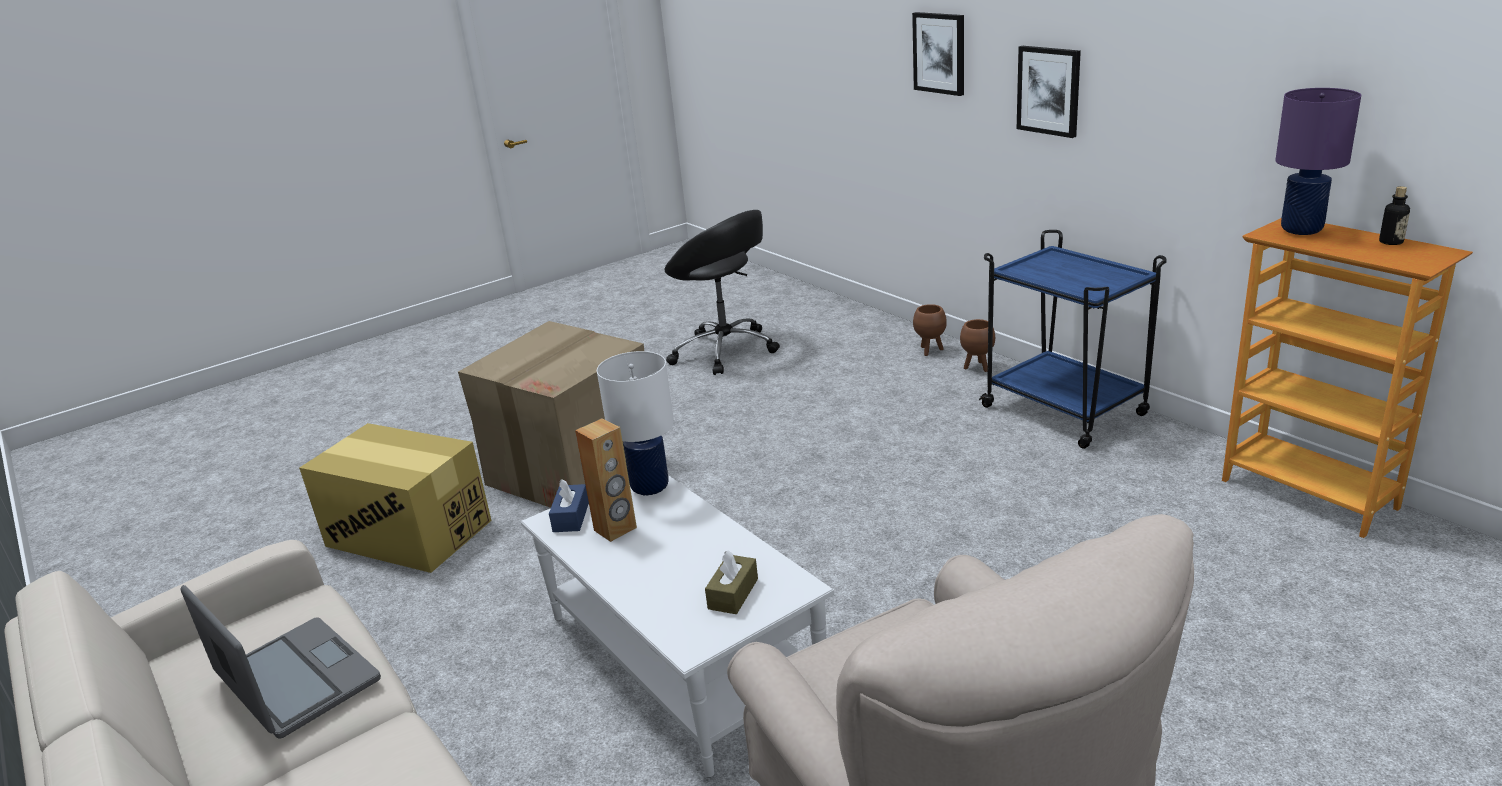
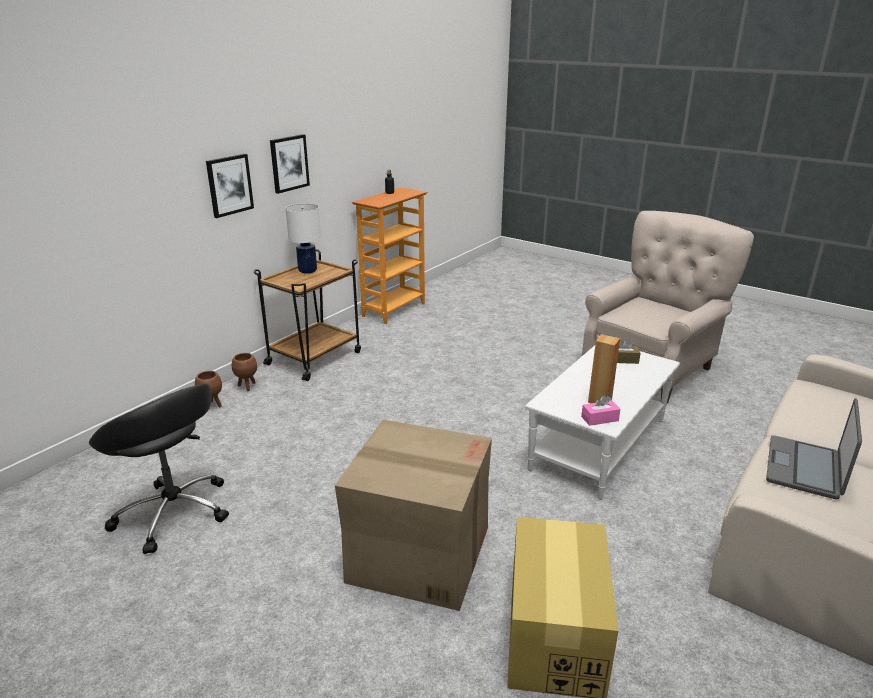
camera: 110 degrees left, 0 degrees up
blue tissue box [549,479,589,532] -> pink tissue box [581,395,620,426]
white table lamp [597,351,674,496] -> white table lamp moved to [286,203,321,274]
black office chair [665,210,780,375] -> black office chair turned 105 degrees clockwise [89,384,229,554]
picture [912,12,964,96] -> picture moved to [270,134,310,194]
blue cart [979,230,1167,449] -> brown cart [254,249,361,381]
purple table lamp [1275,88,1361,235] -> none

